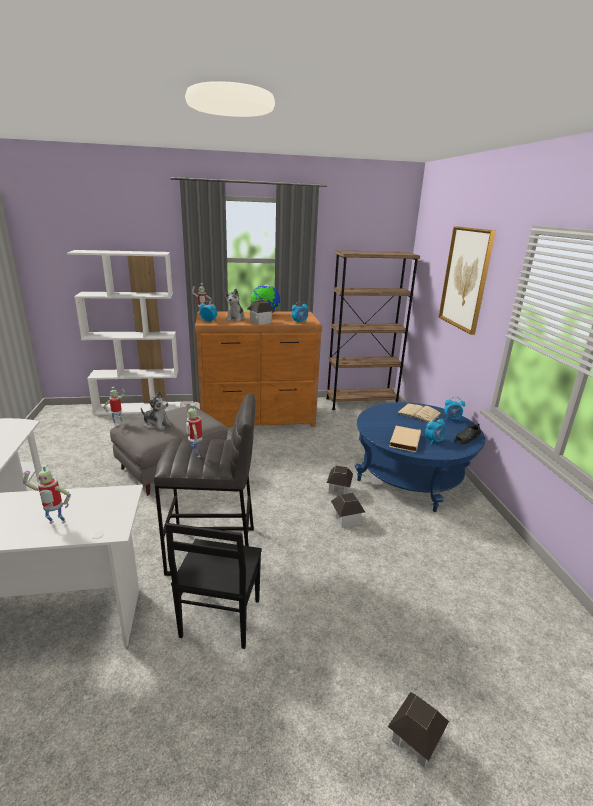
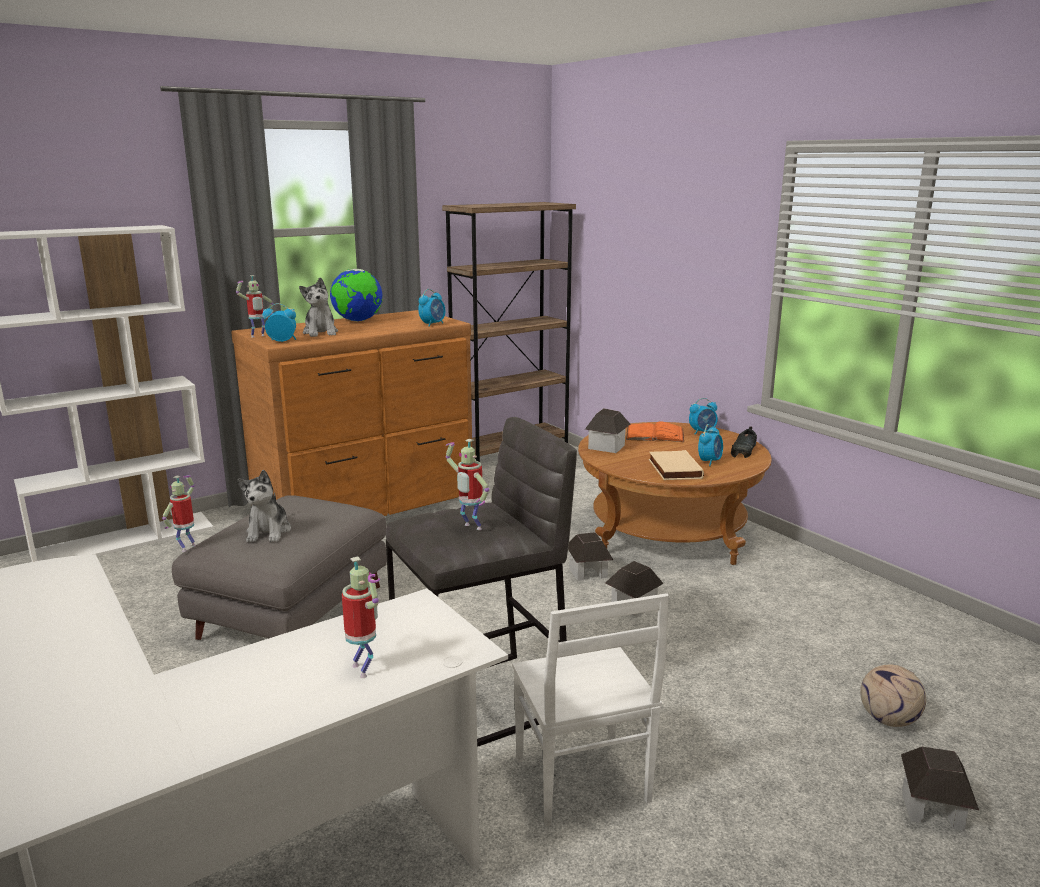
camera: 25 degrees left, 5 degrees down
toy robot [23,464,71,524] -> toy robot turned 90 degrees counterclockwise [342,556,380,678]
plush toy [141,391,173,430] -> plush toy turned 90 degrees clockwise [238,470,291,542]
black chair [165,523,262,649] -> white chair [512,593,669,826]
toy house [248,300,275,325] -> toy house moved to [585,408,630,453]
blue coffee table [355,402,485,512] -> brown coffee table [578,422,772,565]
beige book [396,404,442,422] -> orange book [626,421,684,442]
picture [438,226,496,335] -> none
none -> football [860,664,926,727]

